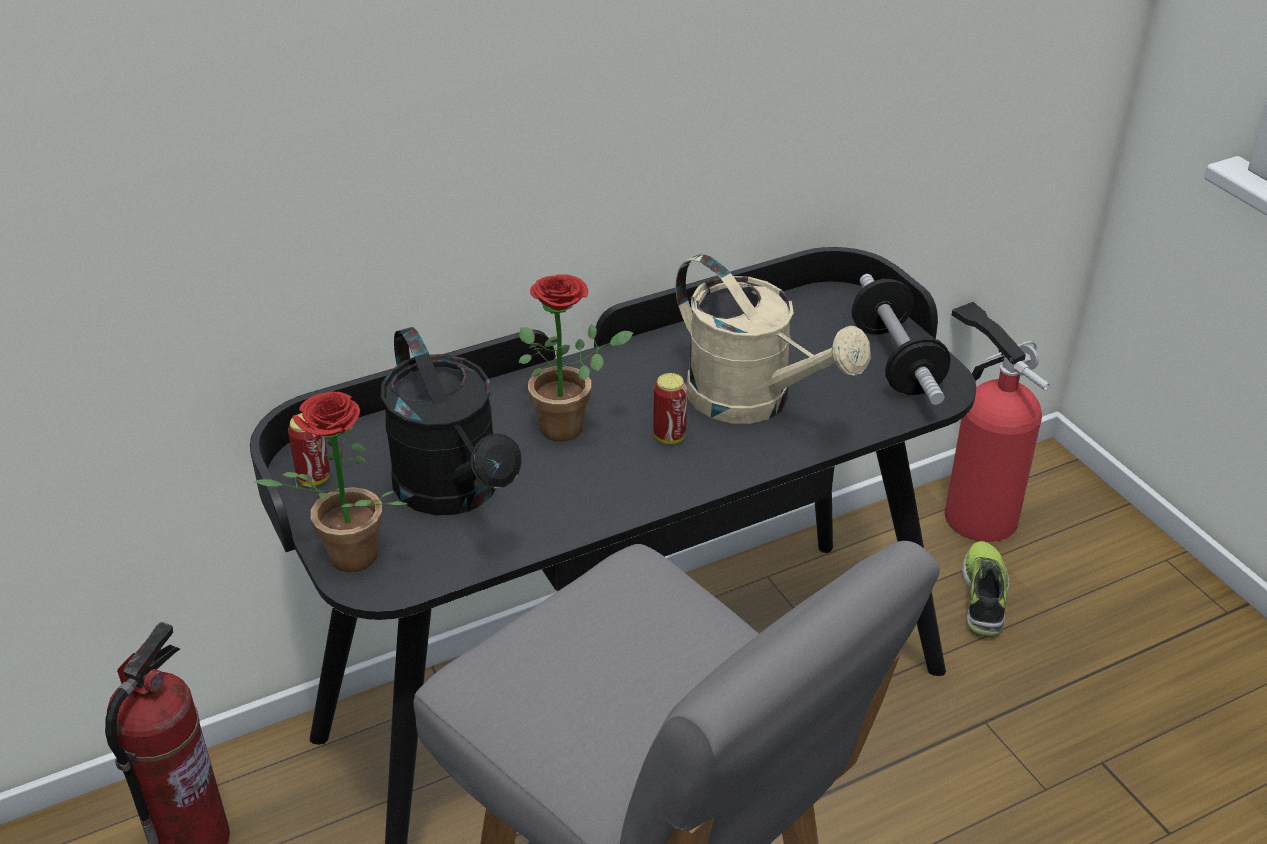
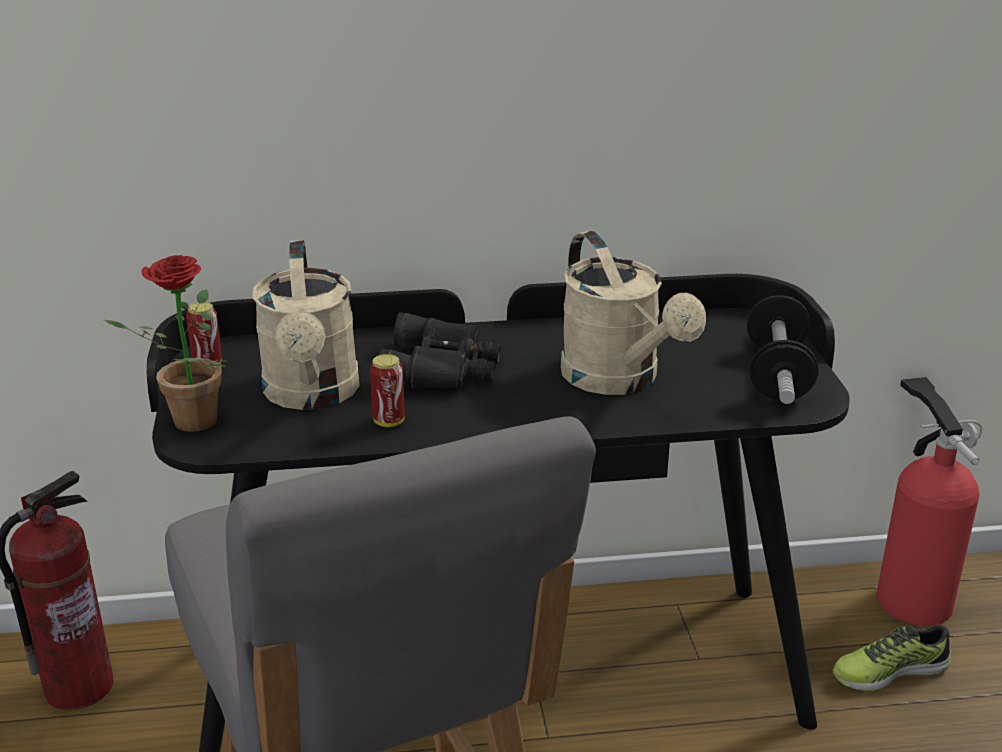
camera: 20 degrees right, 10 degrees down
black watering can [381,327,521,516] -> beige watering can [252,240,360,410]
potted plant [519,274,634,442] -> black binoculars [379,313,501,389]
can [653,373,687,444] -> can moved to [370,354,405,427]
shoe [962,541,1010,637] -> shoe turned 135 degrees counterclockwise [832,625,951,691]

